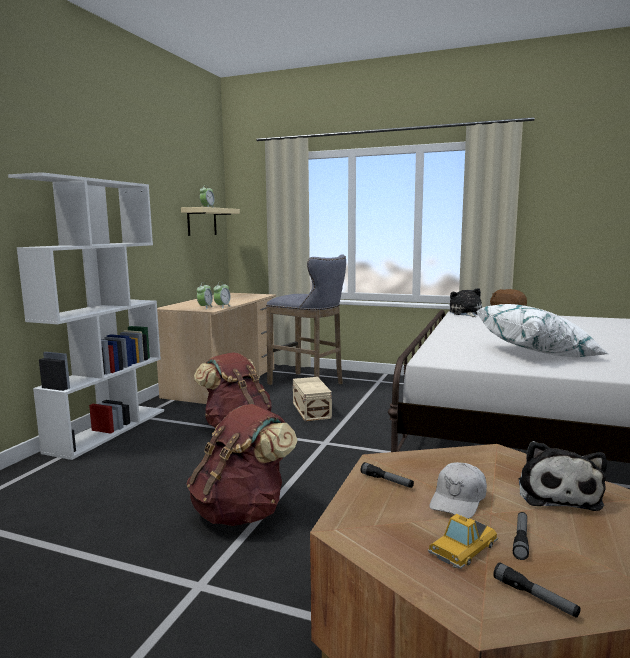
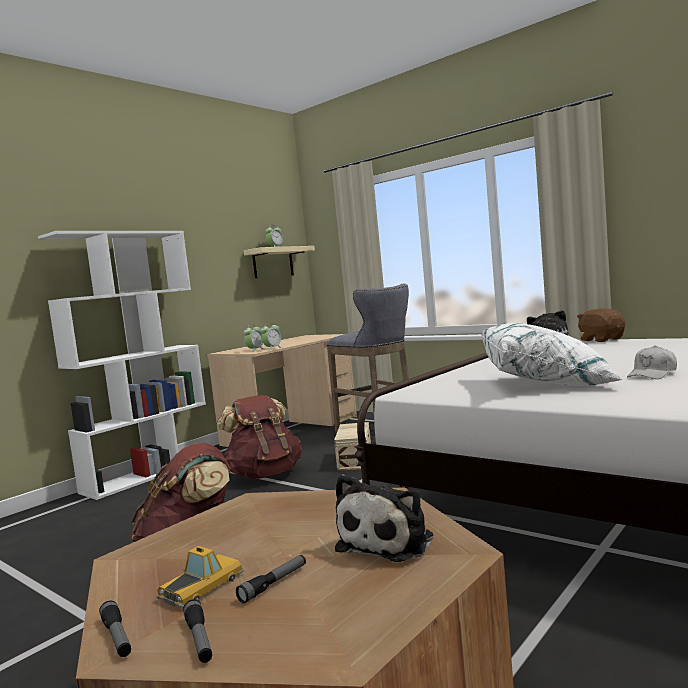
camera: 20 degrees right, 5 degrees down
flashlight [361,462,414,488] -> flashlight moved to [99,601,131,657]
toy car [428,514,498,569] -> toy car turned 150 degrees clockwise [156,546,244,608]
white cap [429,462,487,519] -> white cap moved to [627,346,677,379]

